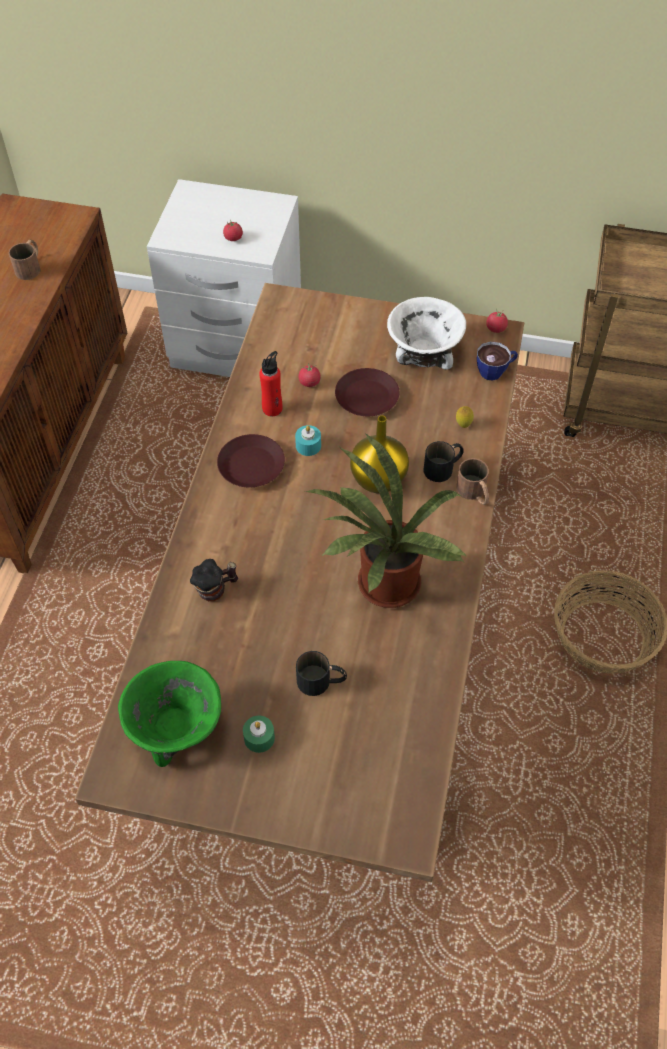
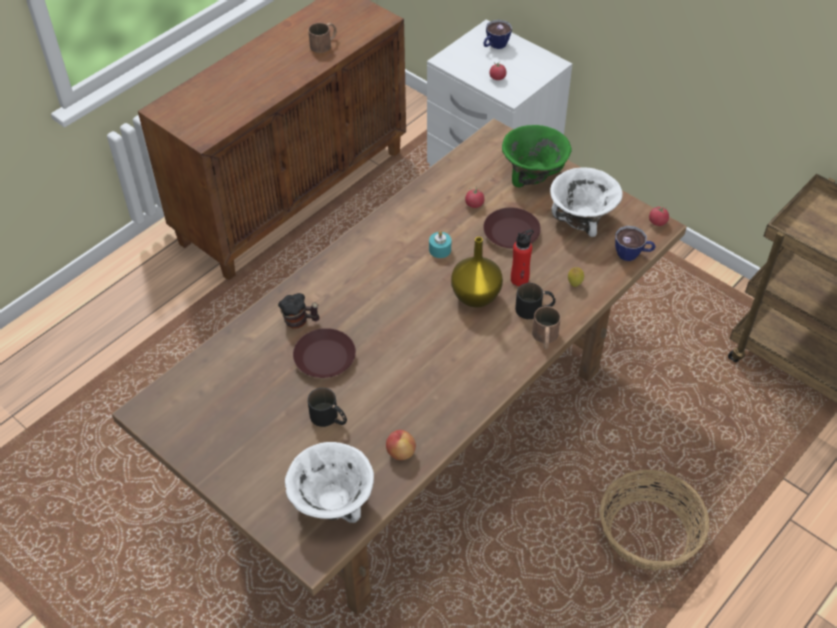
camera: 30 degrees right, 5 degrees down
green bowl [118,661,221,767] -> green bowl moved to [502,125,572,187]
brown plate [217,434,285,487] -> brown plate moved to [293,328,356,378]
green candle [243,716,275,753] -> none
red bottle [259,351,283,416] -> red bottle moved to [511,230,534,286]
potted plant [305,433,467,608] -> none
none -> white bowl [285,442,374,523]
none -> apple [386,430,416,460]
none -> cup [484,20,512,49]

